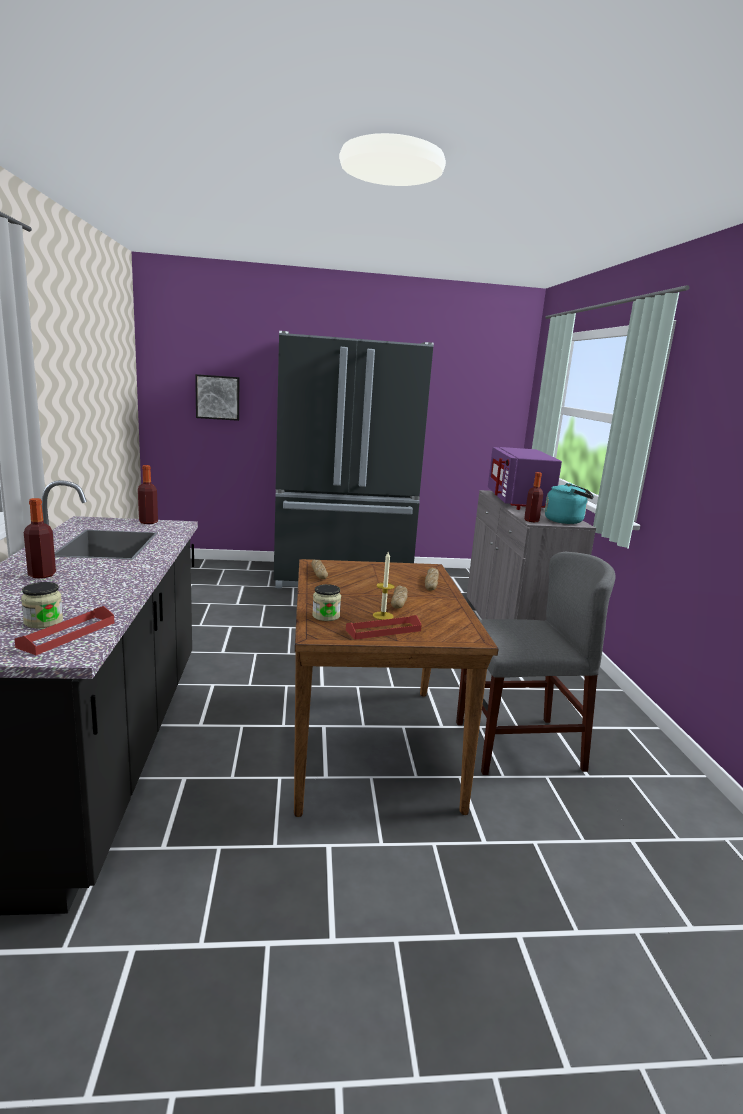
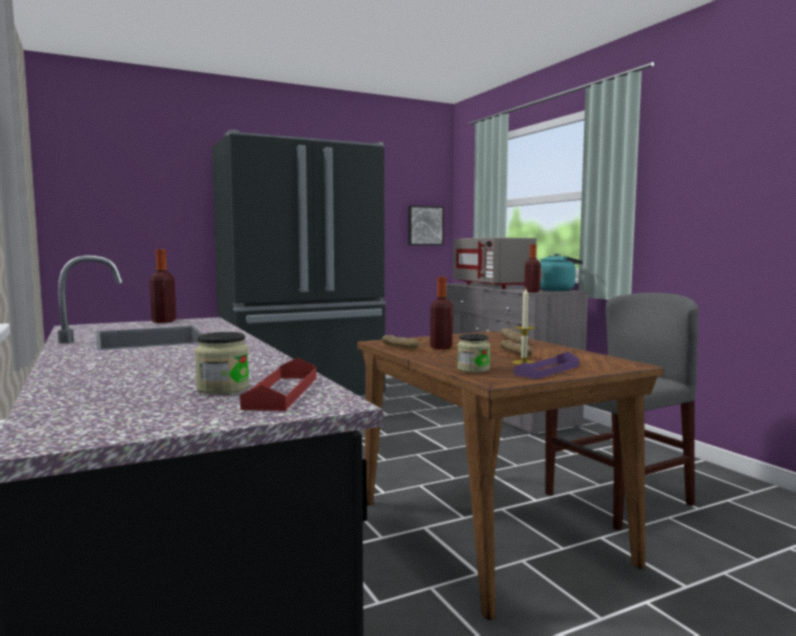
camera: 20 degrees left, 10 degrees down
bottle [24,498,56,578] -> bottle moved to [430,277,453,349]
picture [195,374,239,421] -> picture moved to [408,205,444,245]
red tray [346,615,422,640] -> purple tray [514,352,579,379]
purple microwave [488,447,562,510] -> grey microwave [453,238,537,289]

